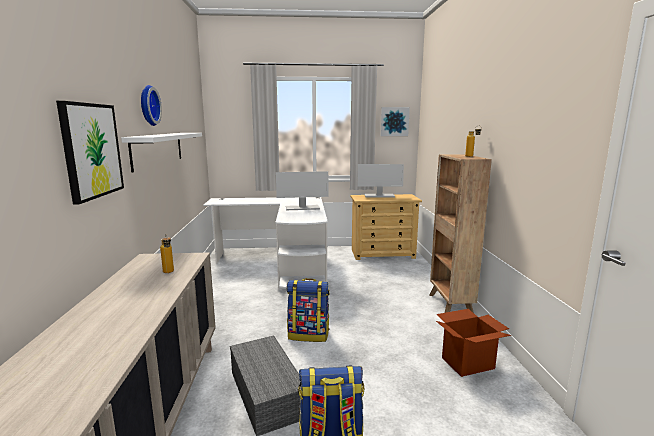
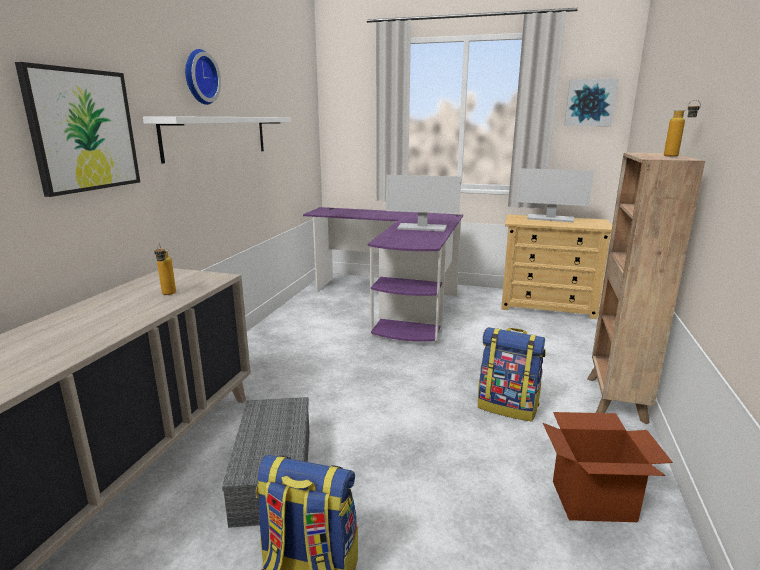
camera: 20 degrees right, 5 degrees up
white desk [203,197,328,290] -> purple desk [303,207,463,345]
backpack [287,278,330,342] -> backpack moved to [478,327,545,421]

